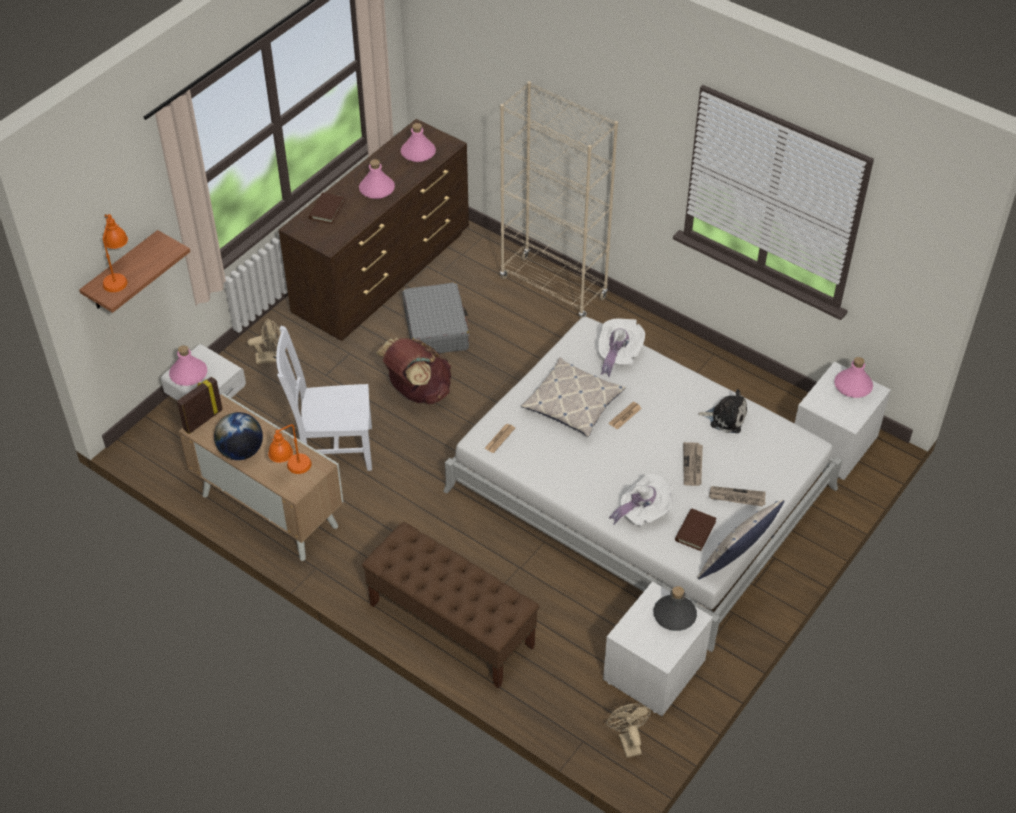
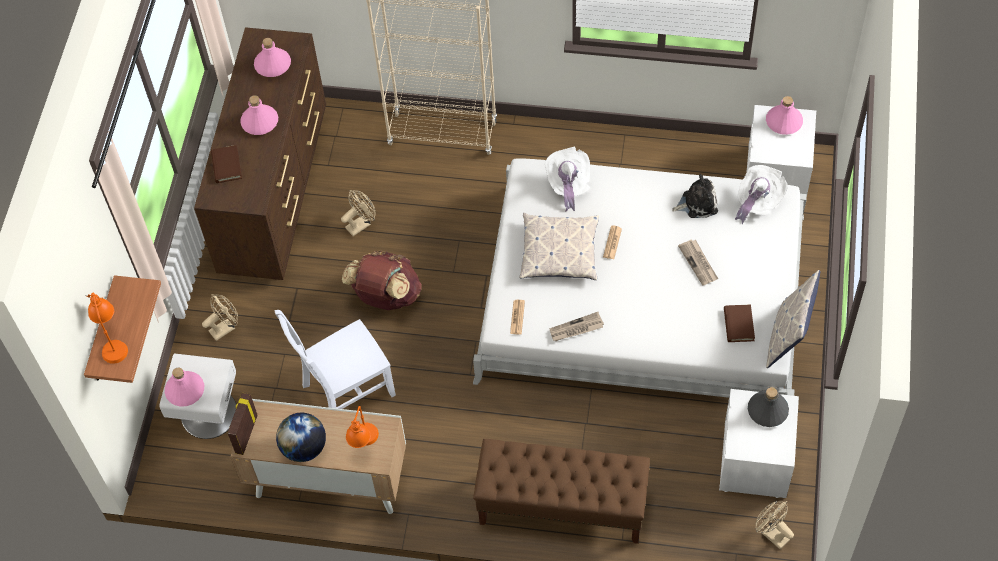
camera: 25 degrees left, 10 degrees up
grey suitcase [402,282,469,353] -> beige fan [341,190,376,236]
white hat [609,474,673,526] -> white hat moved to [735,165,788,224]
newspaper [709,486,766,507] -> newspaper moved to [549,312,604,341]

